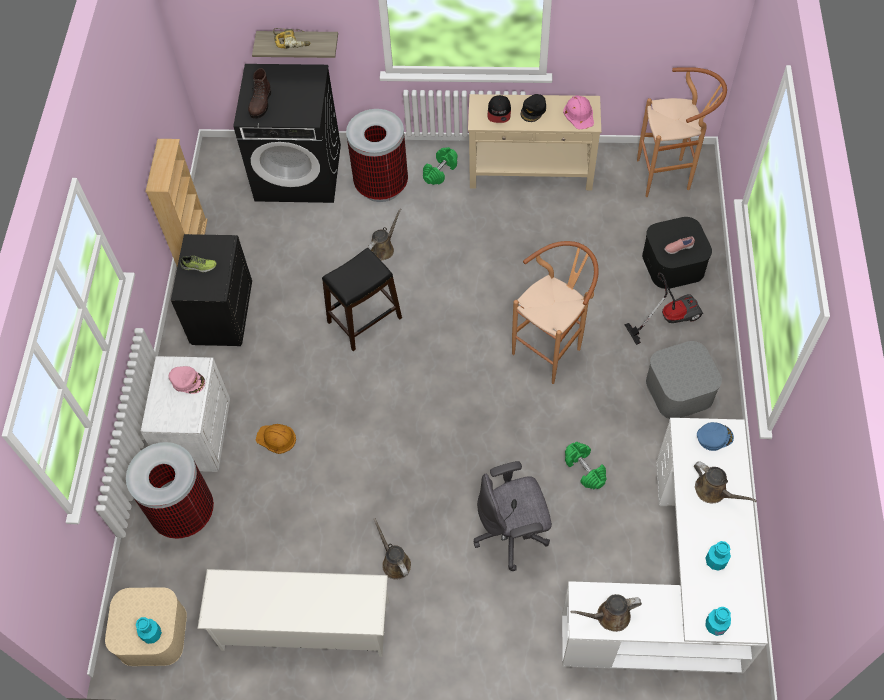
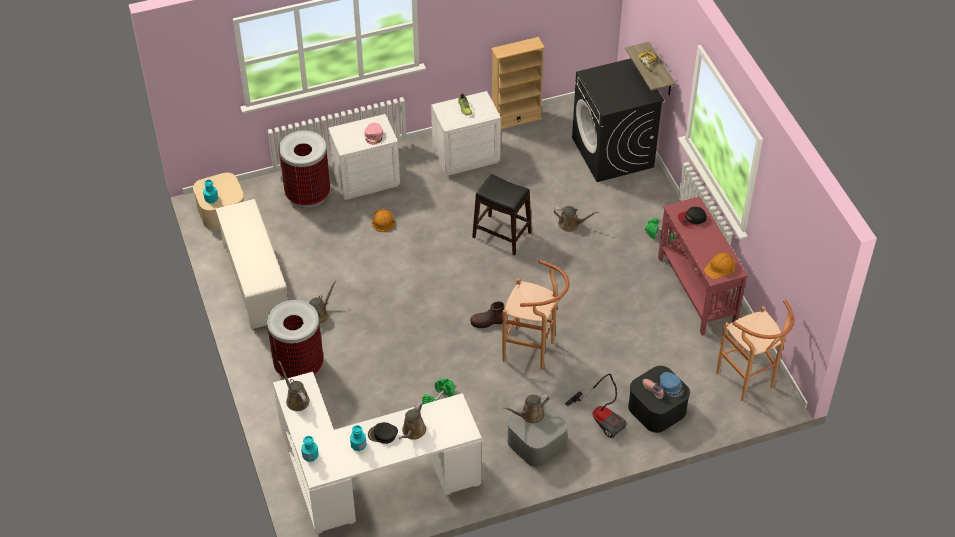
camera: 65 degrees right, 10 degrees down
black nightstand [171,234,252,346] -> white nightstand [431,91,501,176]
brown boot [248,68,271,119] -> brown boot moved to [470,301,504,328]
trash can [346,109,408,202] -> trash can moved to [267,300,323,378]
beige console table [468,94,601,190] -> red console table [658,196,748,335]
grey office chair [474,461,552,571] -> none
black cap [521,94,546,122] -> black cap moved to [368,422,398,444]
pink hard hat [563,95,594,130] -> orange hard hat [704,253,735,279]
blue cap [697,422,734,451] -> blue cap moved to [660,372,684,397]
none -> brown watering can [503,394,549,423]

